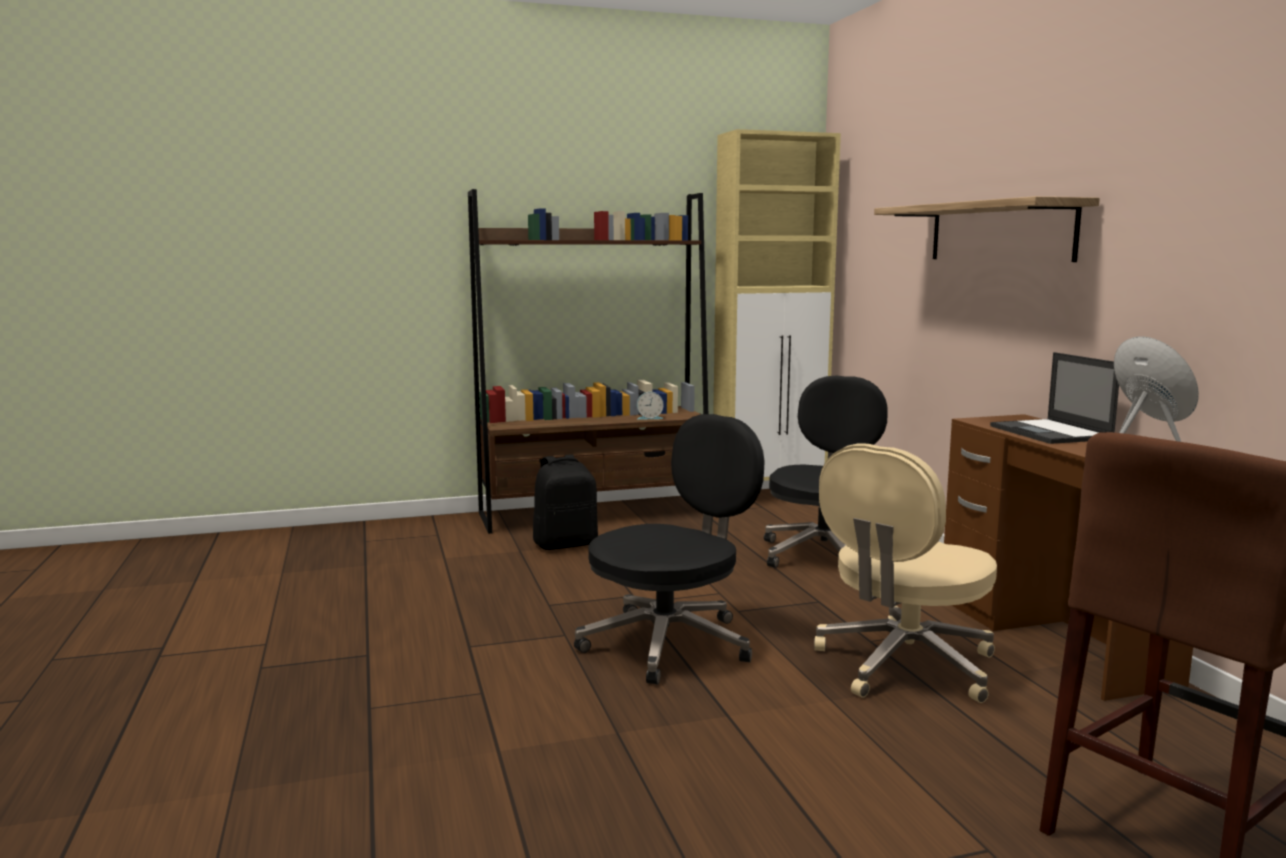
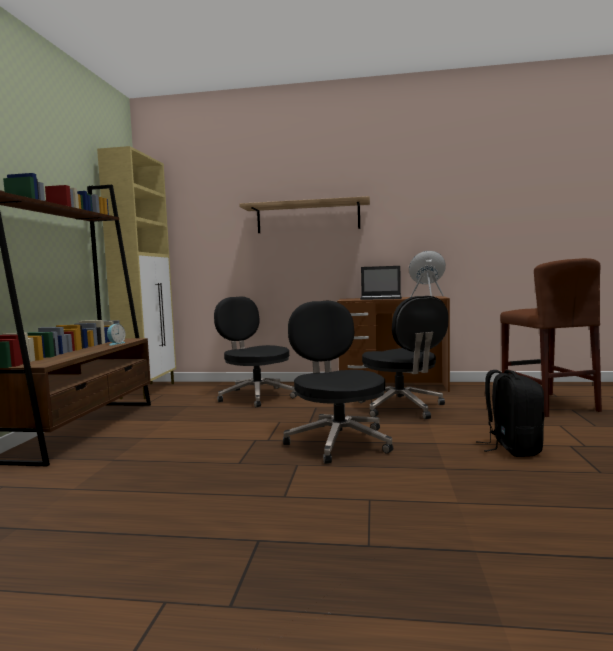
camera: 65 degrees left, 5 degrees down
black backpack [533,454,598,550] -> black backpack moved to [476,370,544,457]
beige office chair [814,443,997,703] -> black office chair [358,296,448,419]

